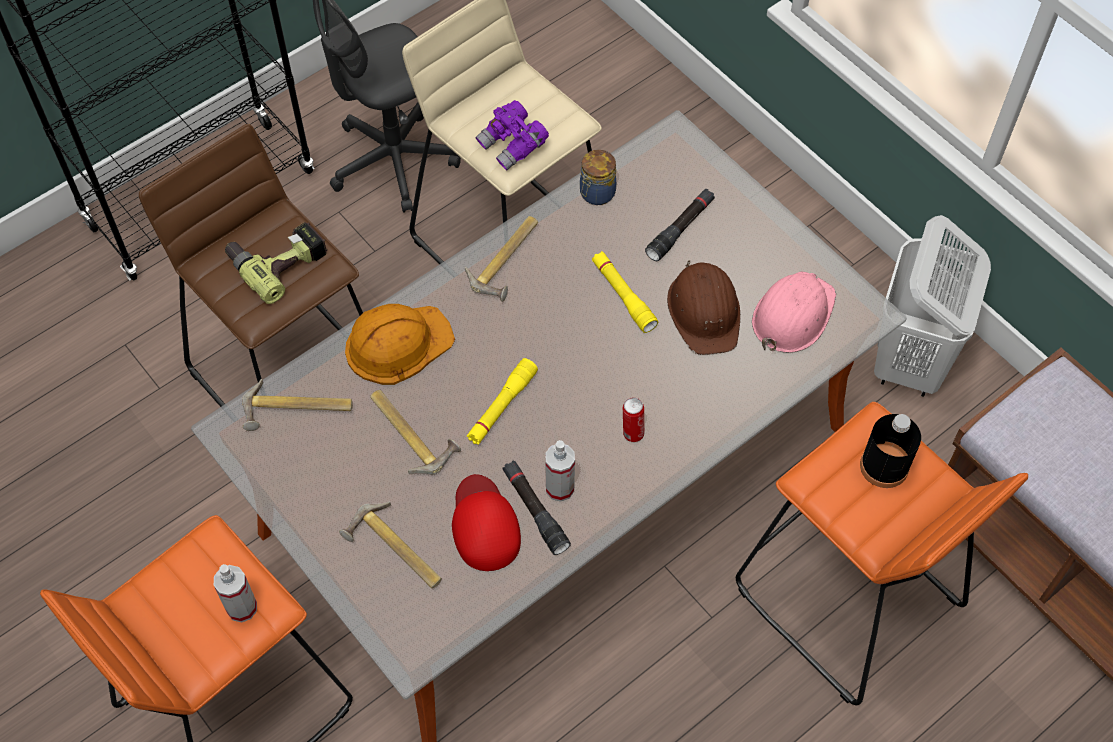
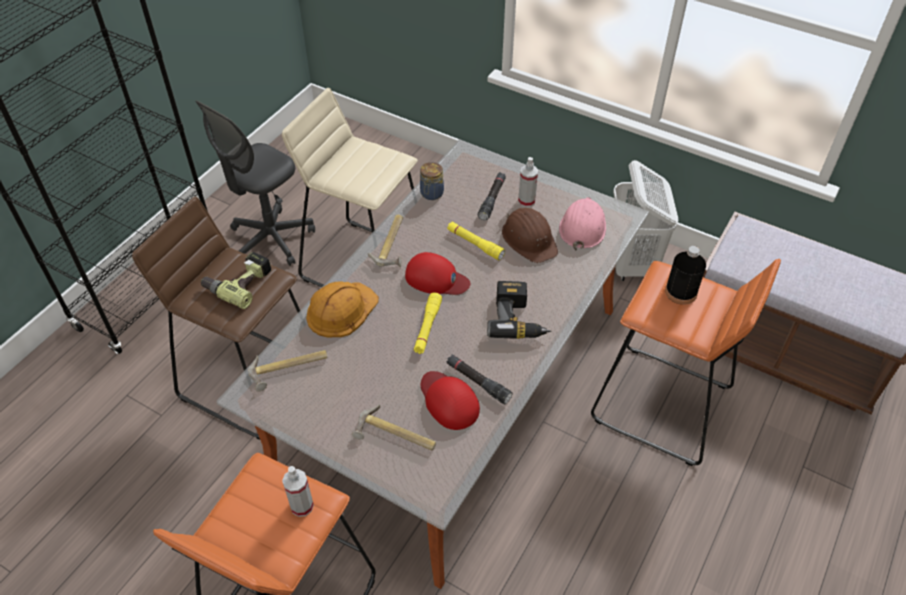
camera: 20 degrees left, 10 degrees down
hammer [370,390,461,474] -> none
purple binoculars [475,100,549,170] -> none
spray bottle [545,440,575,502] -> spray bottle moved to [518,157,538,207]
can [623,397,644,442] -> power drill [487,281,551,339]
none -> red cap [405,252,470,295]

